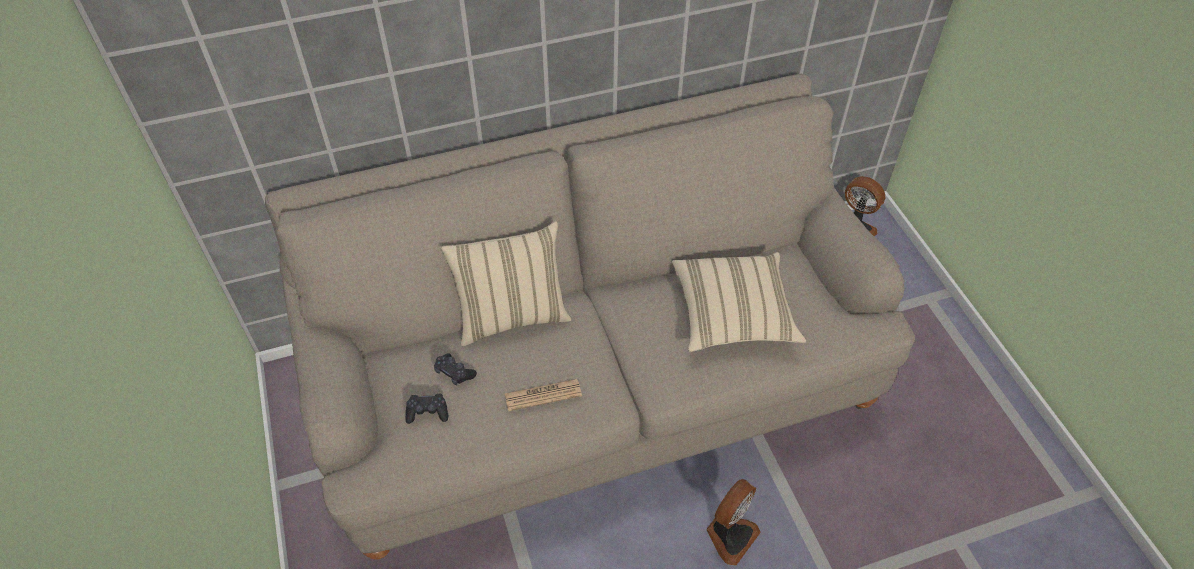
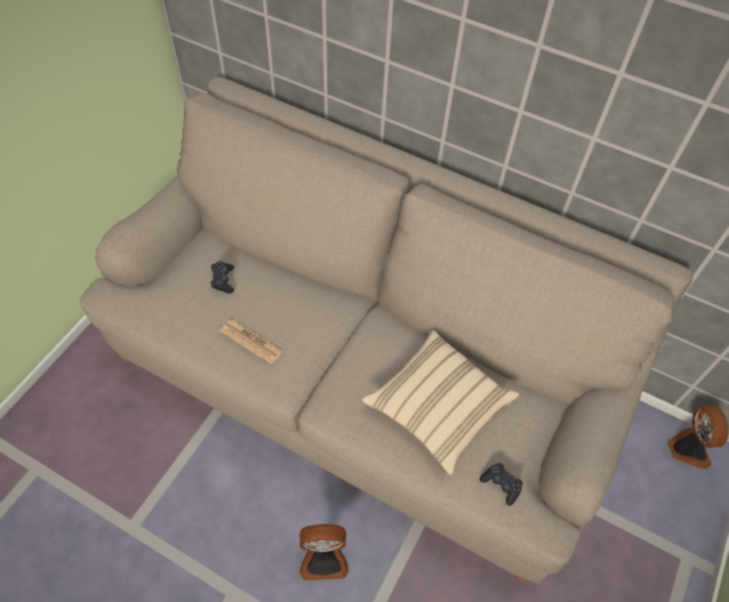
camera: 45 degrees right, 5 degrees up
black game controller [406,394,448,424] -> black game controller moved to [480,463,523,506]
beige pillow [441,221,572,346] -> none

